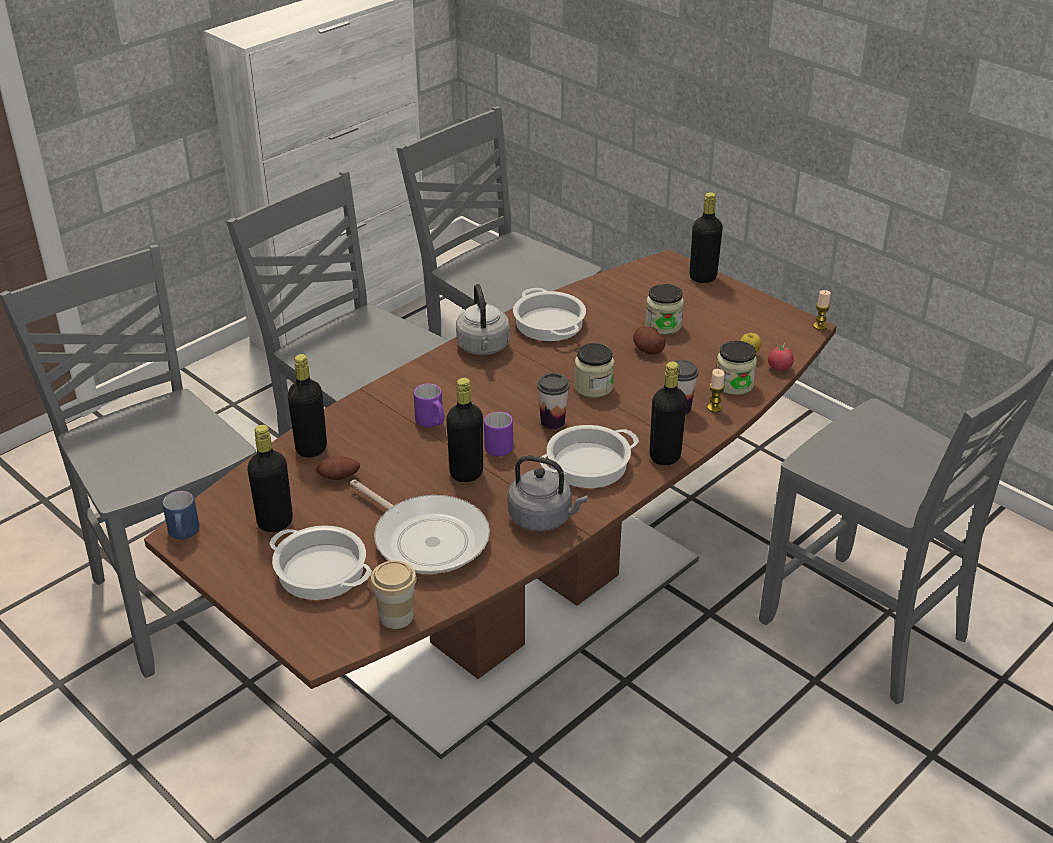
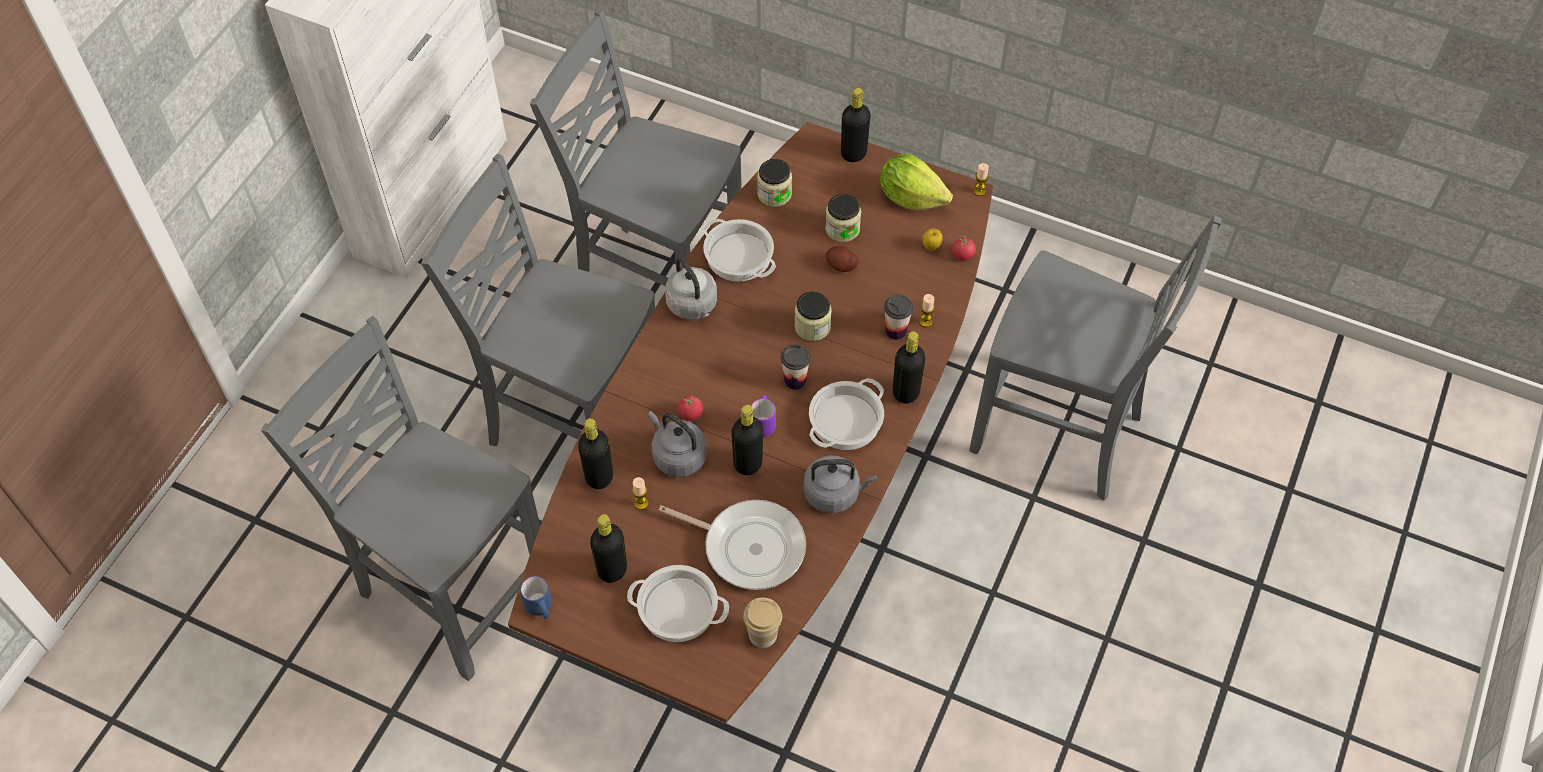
camera: 20 degrees left, 20 degrees up
potato [316,456,360,480] -> candle [632,477,649,510]
purple mug [414,383,444,427] -> tomato [678,396,703,421]
jar [716,341,757,395] -> jar moved to [757,159,792,207]
none -> grey kettle [648,411,707,477]
none -> lettuce [880,153,953,210]

